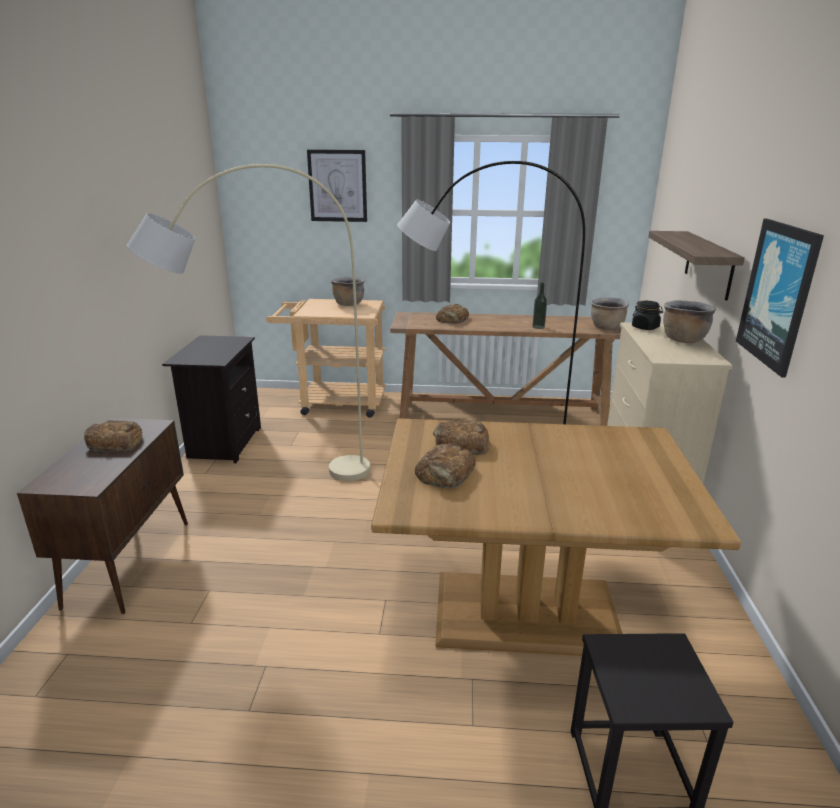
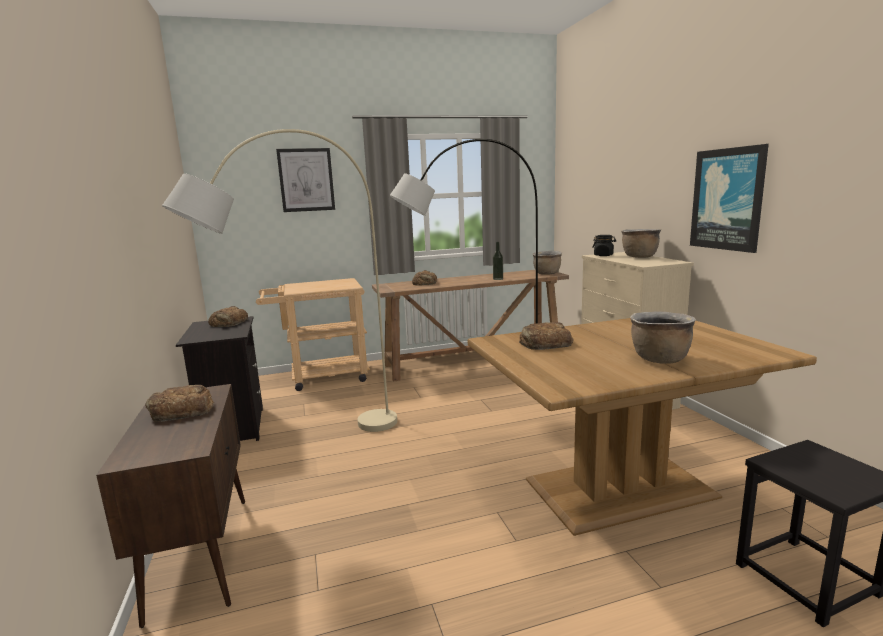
camera: 20 degrees left, 10 degrees down
brown cooking pot [331,277,365,306] -> brown cooking pot moved to [630,311,696,364]
bread [415,443,475,489] -> bread moved to [208,306,248,327]
shelf [649,231,745,301] -> none

